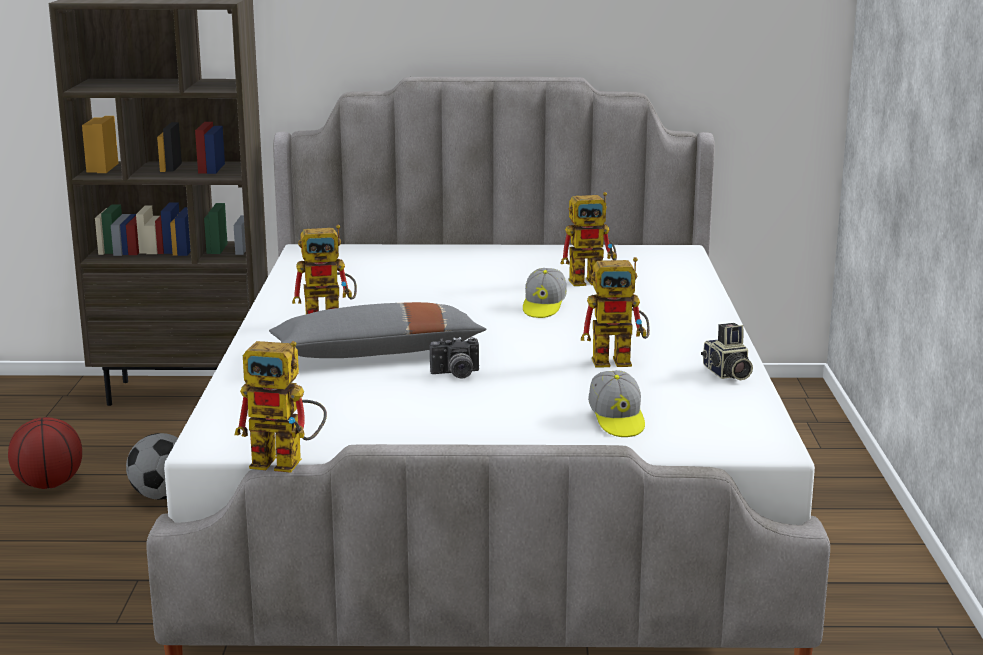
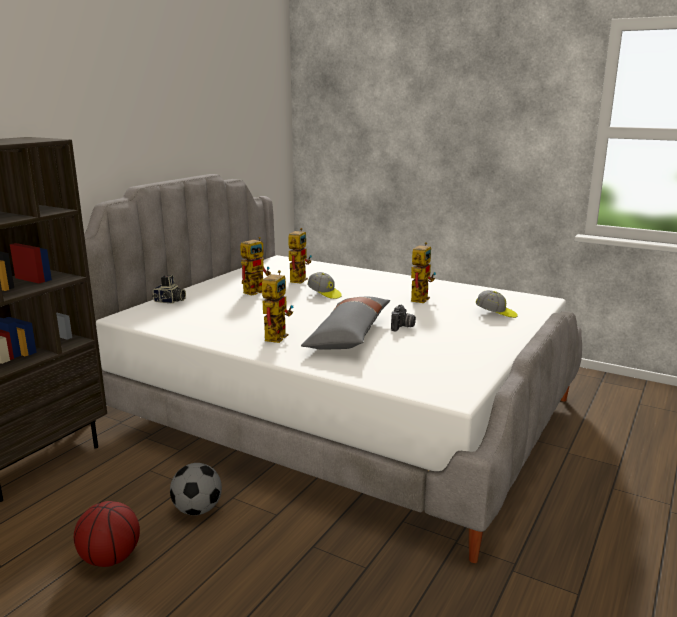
camera: 60 degrees left, 0 degrees up
toy robot [234,341,327,473] -> toy robot moved to [240,237,271,296]
camera [701,323,753,380] -> camera moved to [152,274,186,303]

